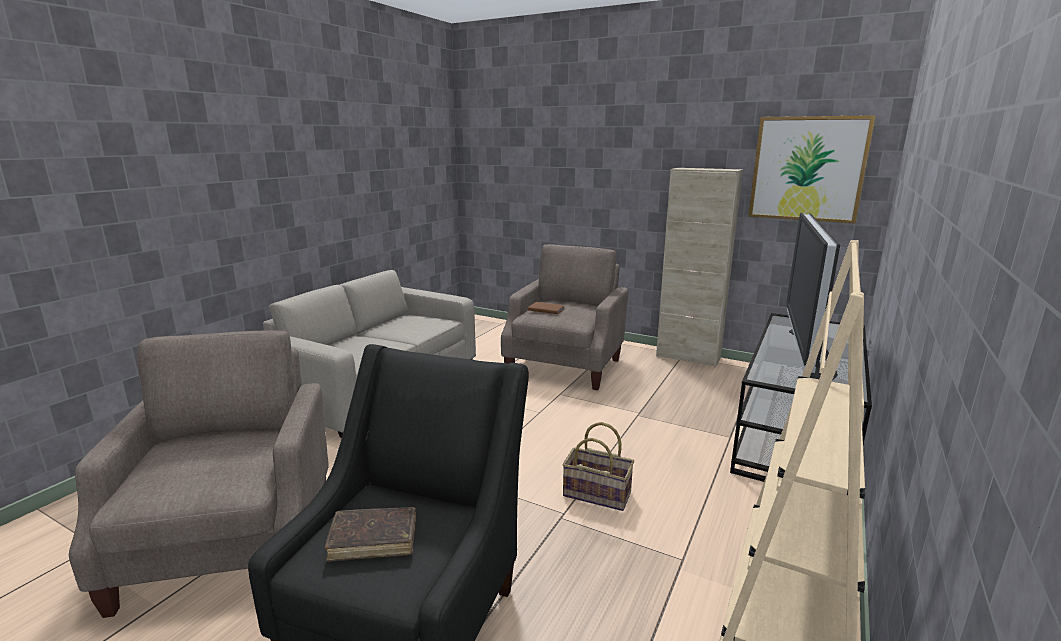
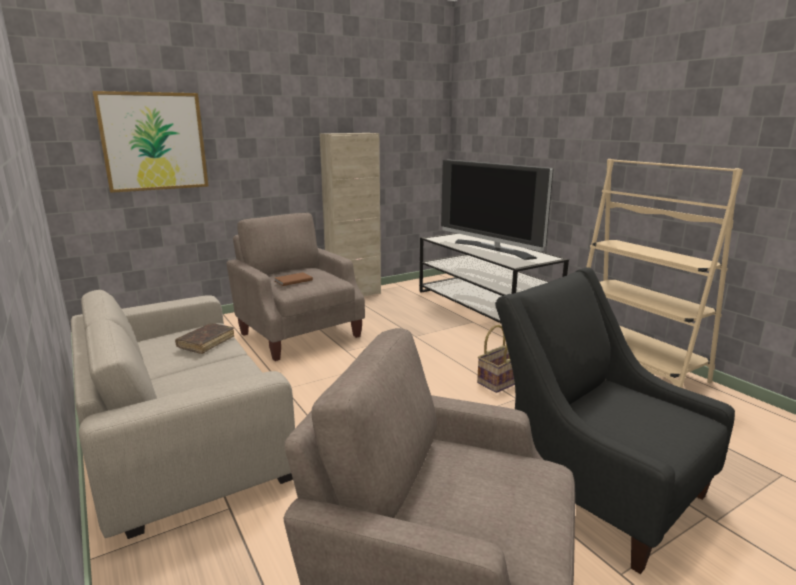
camera: 60 degrees left, 0 degrees up
brown book [325,507,416,562] -> brown book moved to [175,324,234,354]
picture [748,115,876,224] -> picture moved to [92,91,208,193]

